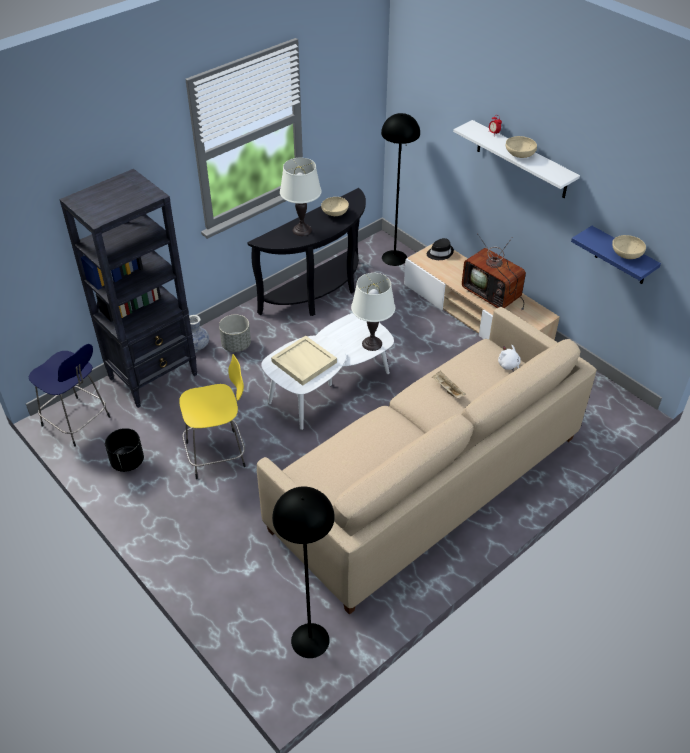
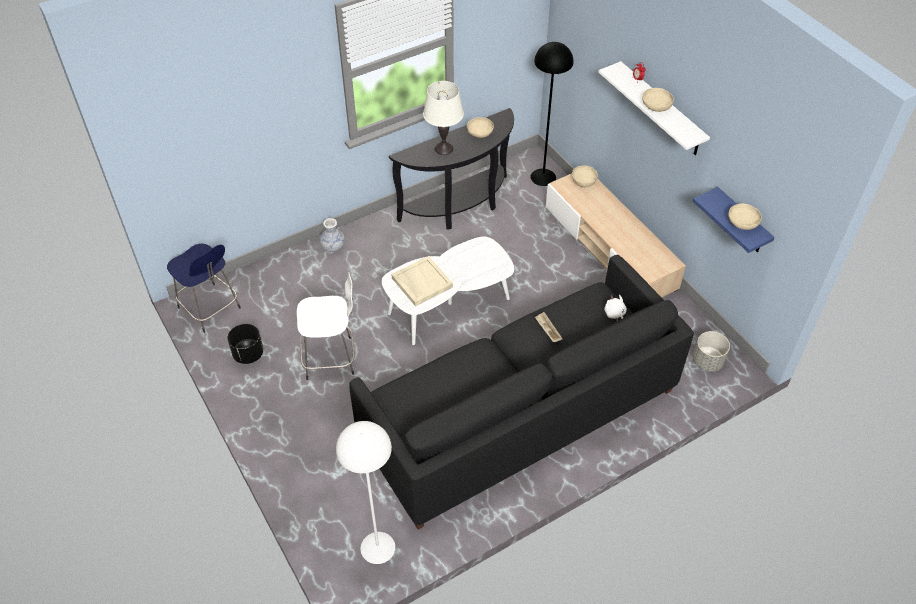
camera: 10 degrees right, 5 degrees up
black bookcase [59,169,198,408] -> none
yellow stool [179,354,246,479] -> white stool [297,272,354,380]
grey planter [219,314,251,352] -> grey planter moved to [693,331,730,372]
beige sofa [257,307,597,615] -> black sofa [349,255,694,530]
black floor lamp [272,487,335,658] -> white floor lamp [336,421,395,564]
white table lamp [351,273,395,351] -> none
black hat [427,238,454,260] -> beige bowl [572,165,598,187]
television [462,233,526,311] -> none

